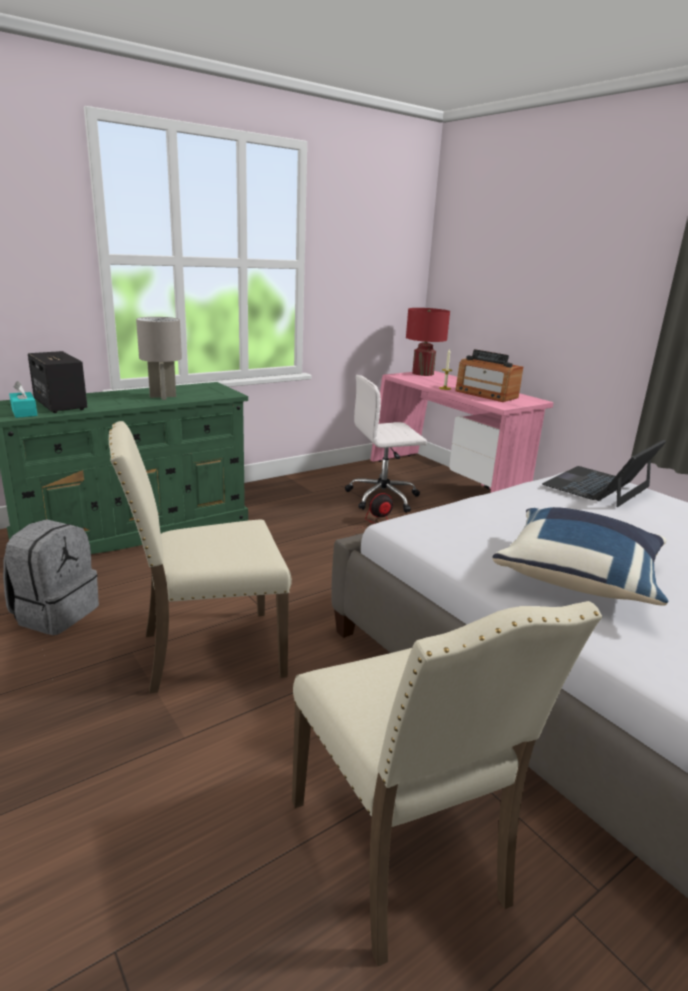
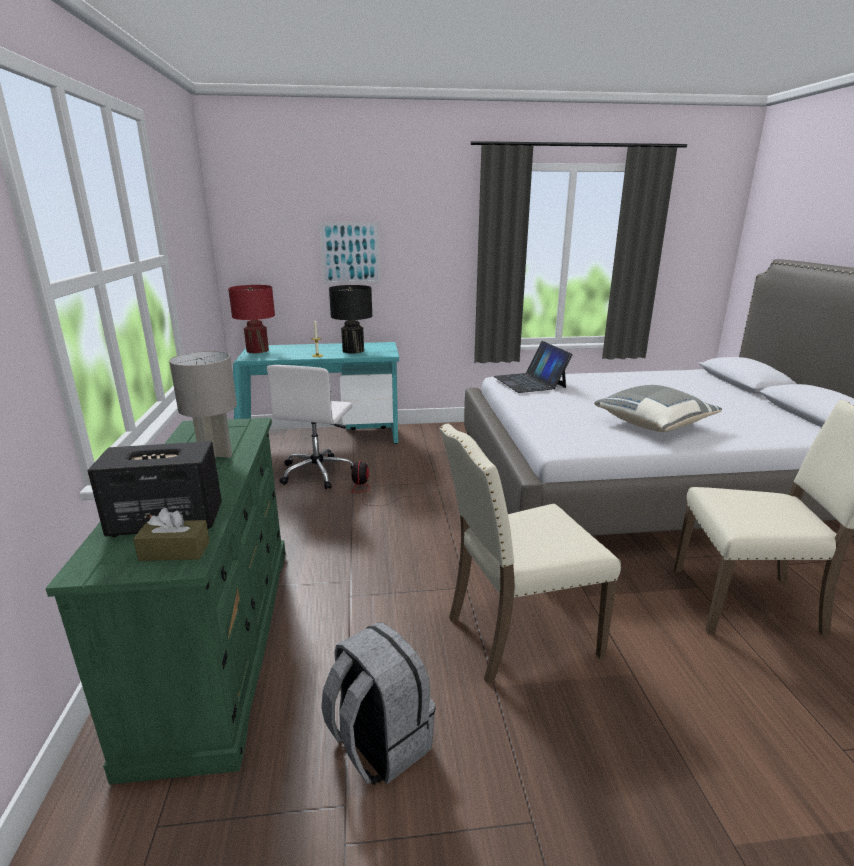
camera: 60 degrees left, 0 degrees up
turquoise tissue box [9,381,38,418] -> brown tissue box [133,508,210,561]
beige chair [109,421,292,694] -> beige chair turned 60 degrees clockwise [439,424,621,684]
pink desk [370,371,554,493] -> turquoise desk [233,342,399,444]
radio [455,349,523,402] -> black table lamp [329,285,372,354]
blue pillow [492,507,668,606] -> grey pillow [594,385,722,432]
none -> picture [319,222,380,284]

